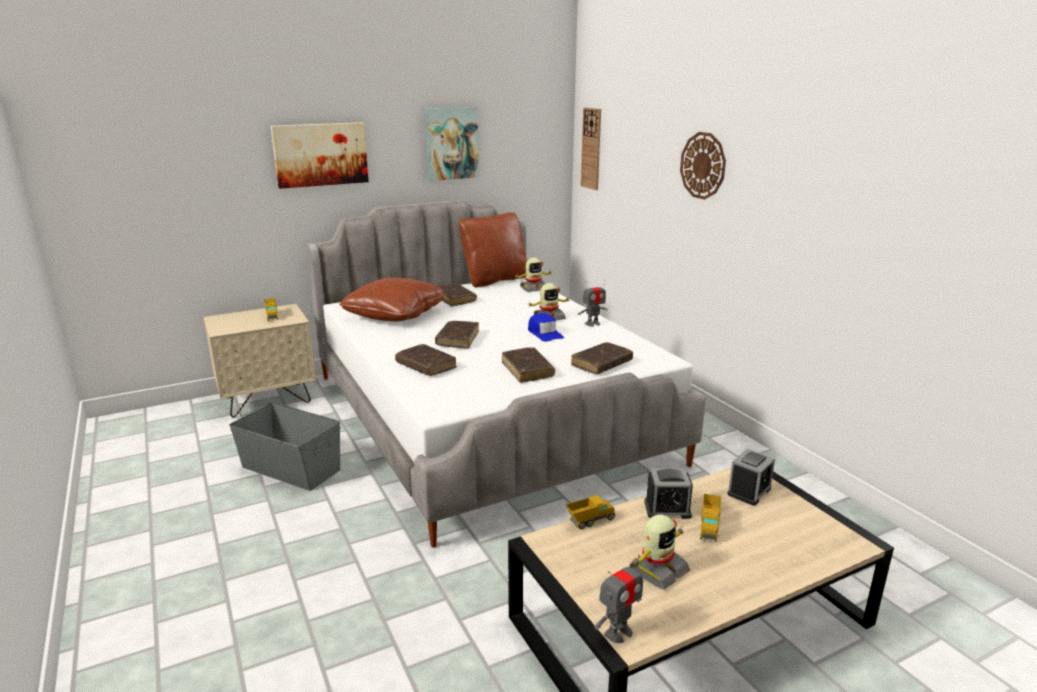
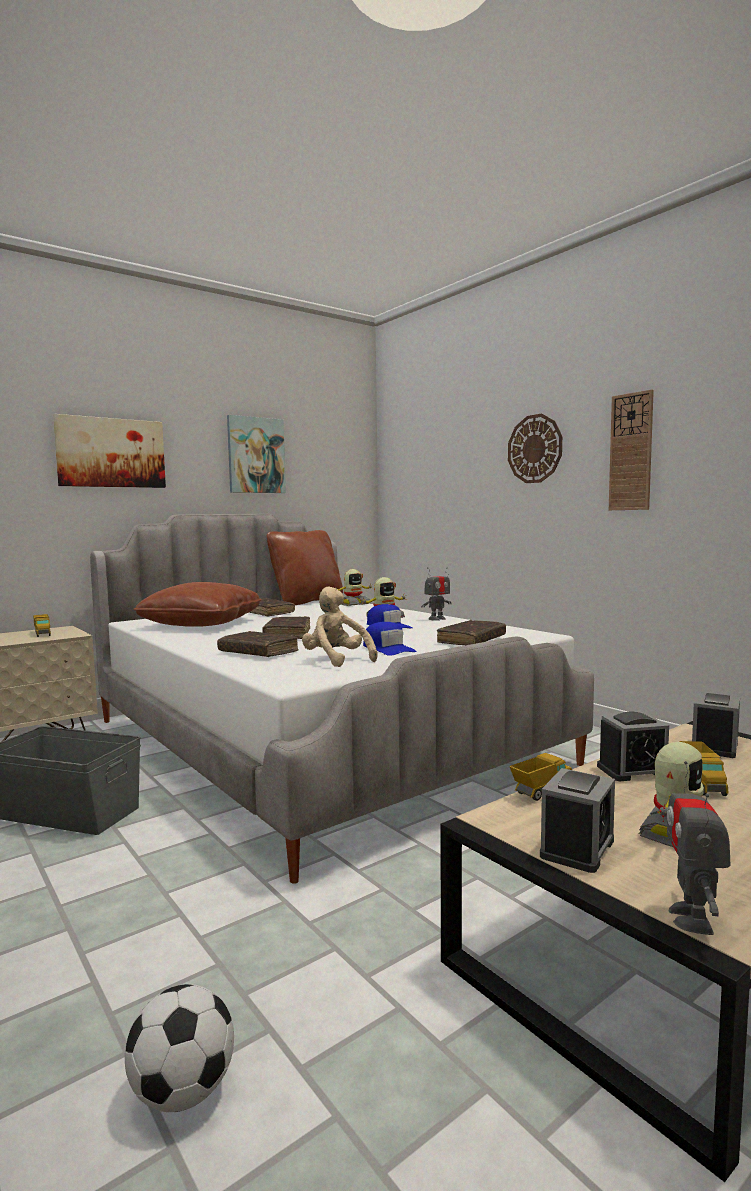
camera: 10 degrees left, 15 degrees down
brown book [502,347,555,383] -> blue cap [363,622,416,656]
wall clock [581,107,601,190] -> wall clock moved to [609,390,654,510]
toy robot [594,555,643,643] -> toy robot turned 150 degrees clockwise [667,761,731,935]
none -> football [125,984,234,1112]
none -> beige plush toy [302,587,378,667]
none -> alarm clock [540,768,615,873]

